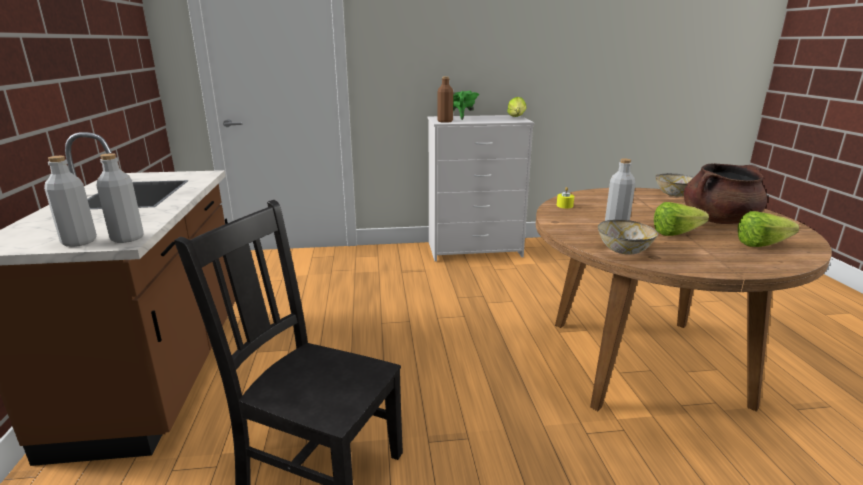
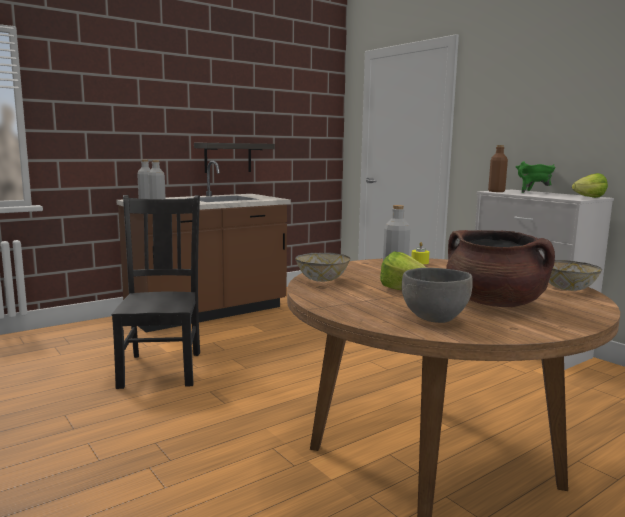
camera: 60 degrees right, 10 degrees down
lettuce [738,211,799,247] -> grey bowl [402,268,473,323]
none -> shelf [194,143,275,173]

